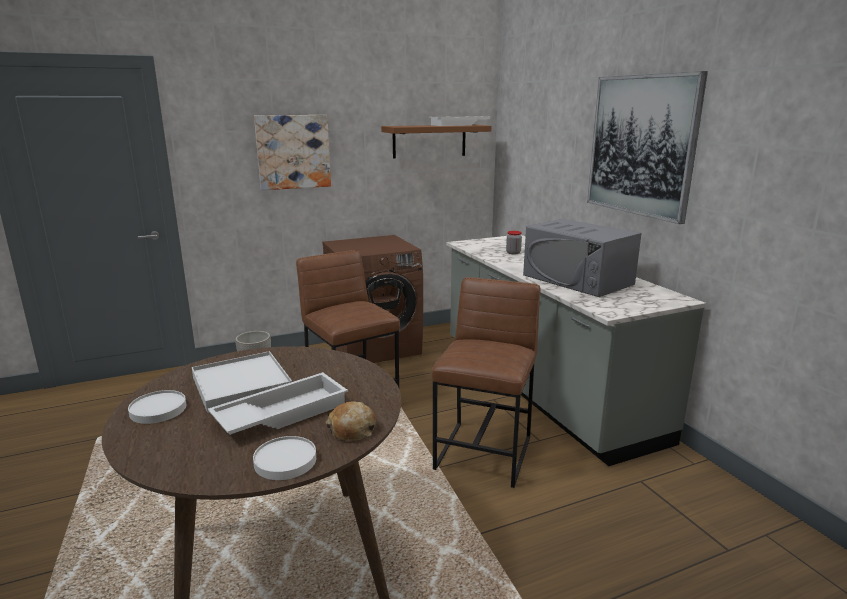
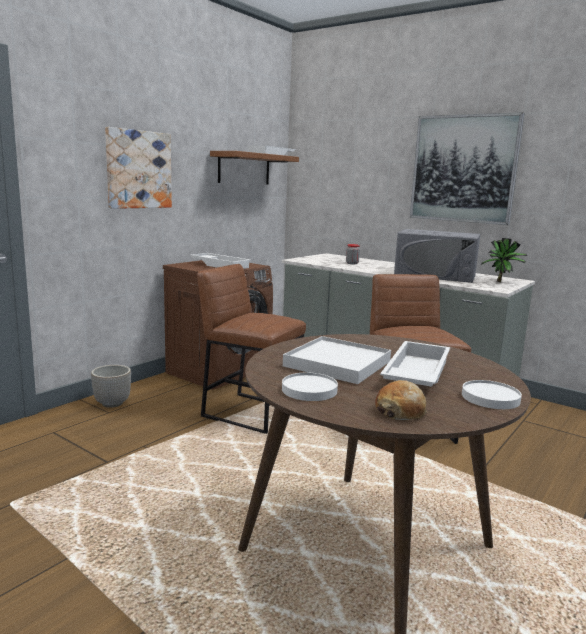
camera: 30 degrees left, 5 degrees down
bread [326,401,376,441] -> bread moved to [375,380,427,420]
none -> white tray [189,253,250,269]
none -> potted plant [481,238,527,282]

